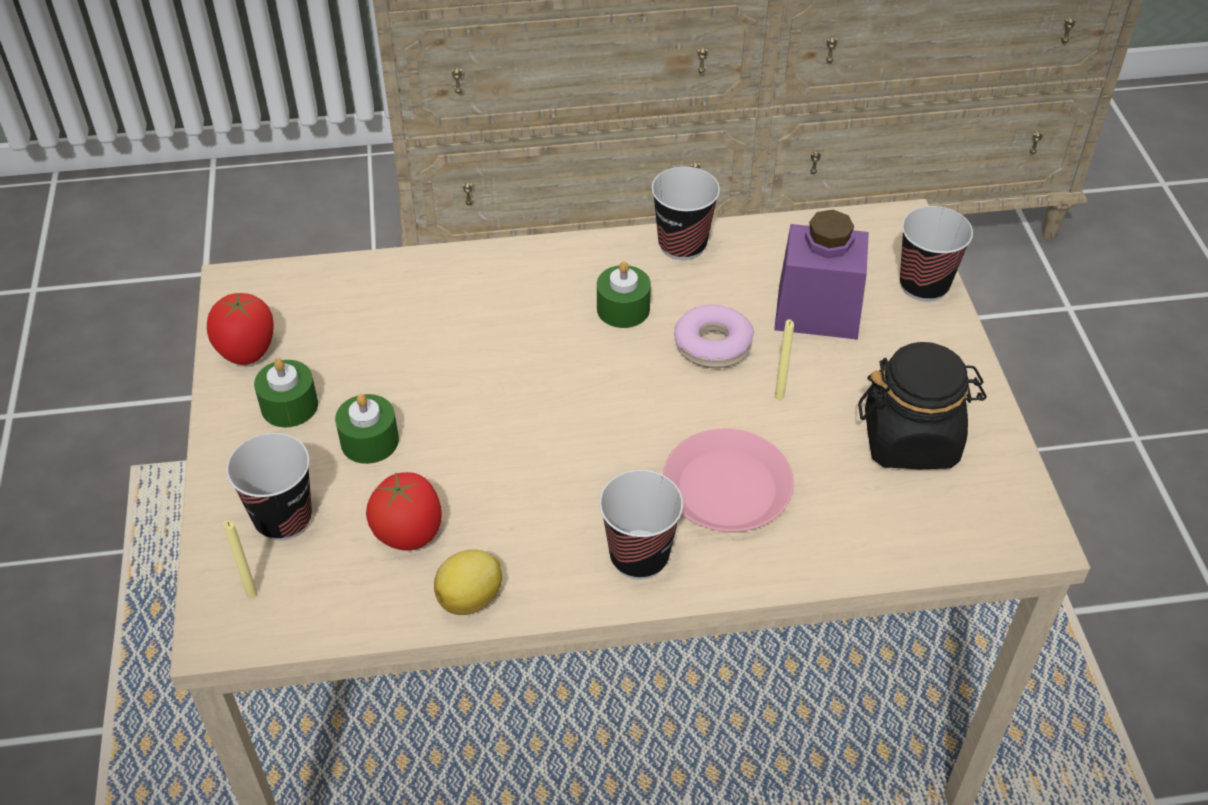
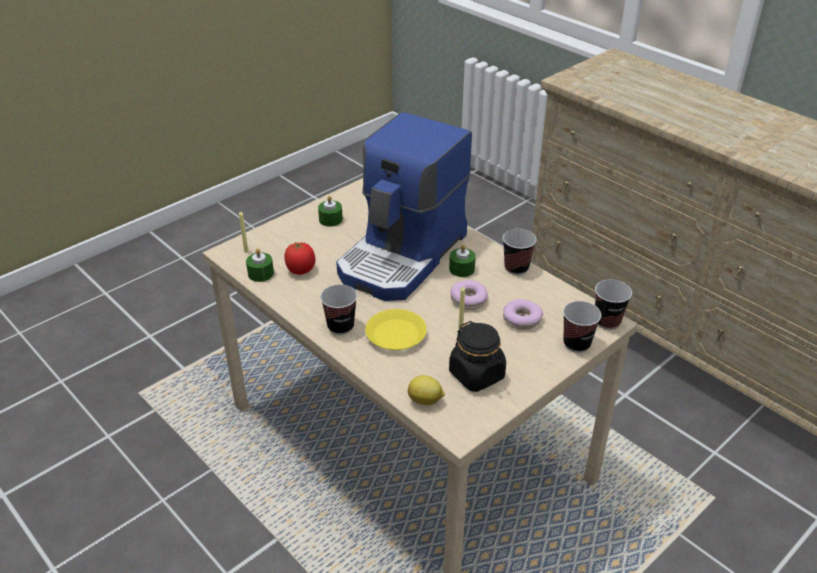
camera: 55 degrees right, 10 degrees down
tomato [207,293,274,365] -> none
cup [226,433,312,541] -> cup moved to [595,279,632,330]
green candle [335,394,399,464] -> green candle moved to [246,248,274,282]
lemon [434,549,502,615] -> lemon moved to [408,375,445,405]
pink plate [663,429,794,532] -> yellow plate [365,309,427,350]
purple jar [774,210,869,340] -> donut [503,299,543,330]
none -> coffee machine [336,112,472,301]

